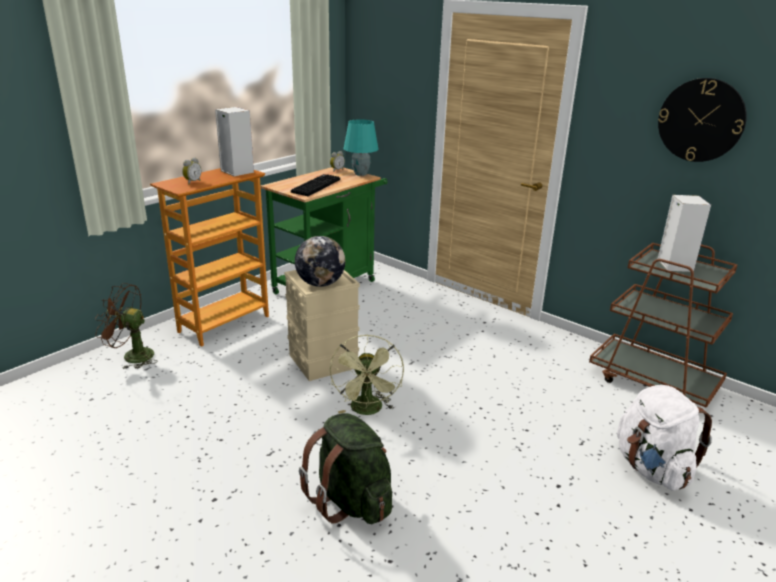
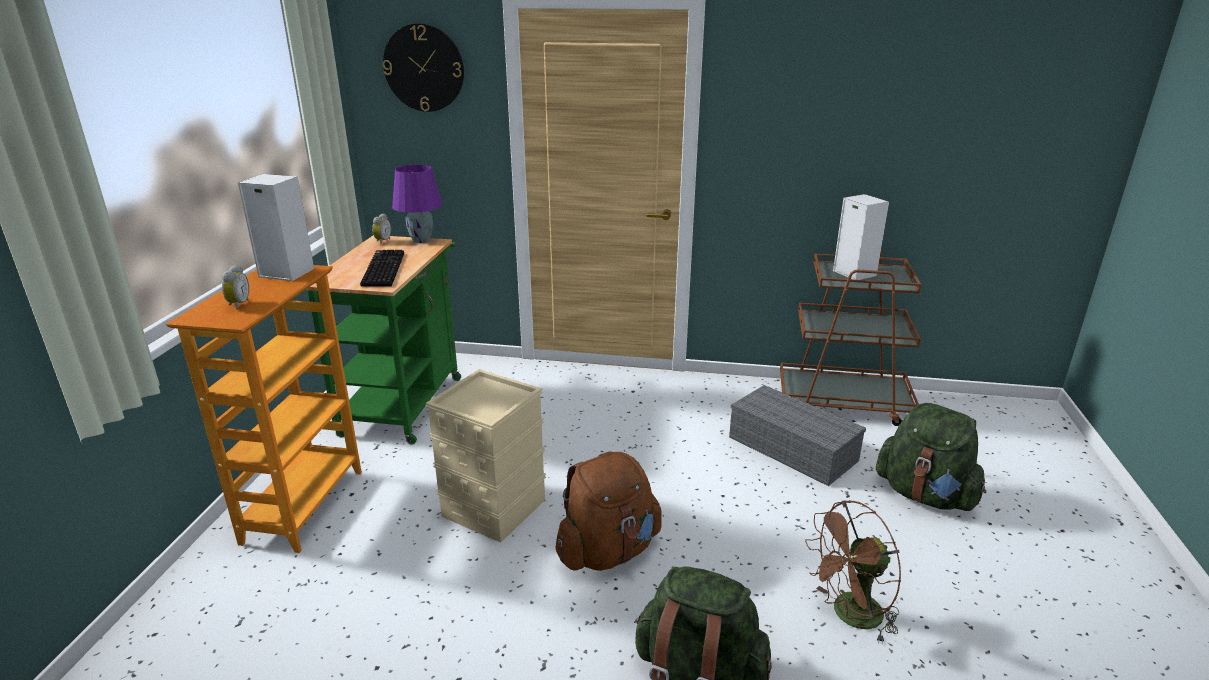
camera: 30 degrees left, 0 degrees up
brown fan [95,283,158,369] -> brown fan moved to [805,500,901,644]
globe [295,236,345,287] -> none
green fan [330,334,404,415] -> brown backpack [555,452,662,571]
turquoise table lamp [344,119,378,176] -> purple table lamp [392,165,442,243]
white backpack [617,385,712,491] -> green backpack [876,403,986,511]
wall clock [658,78,747,162] -> wall clock moved to [383,23,464,112]
none -> grey storage box [729,385,866,486]

